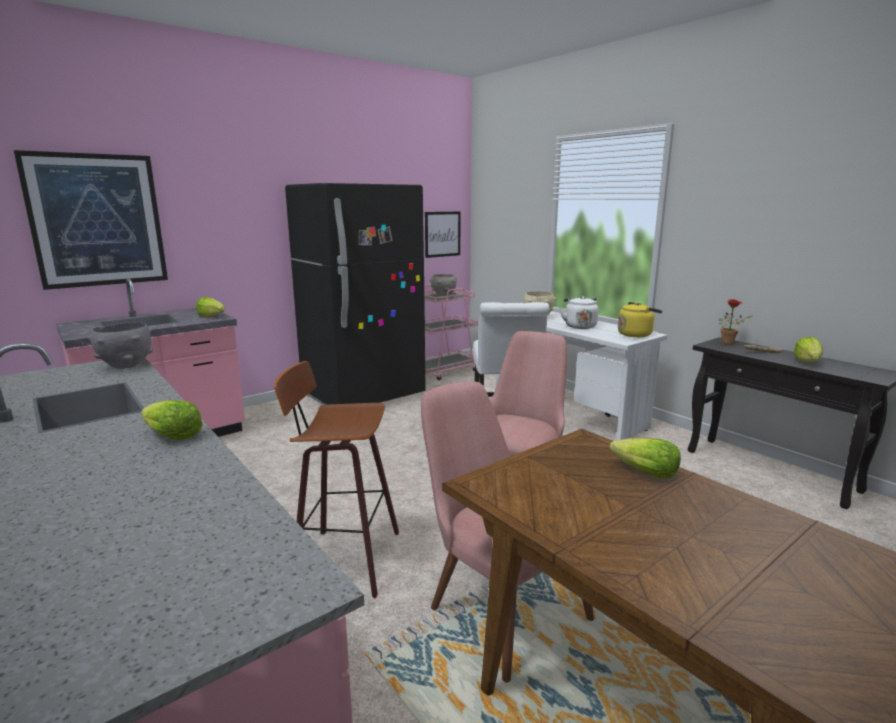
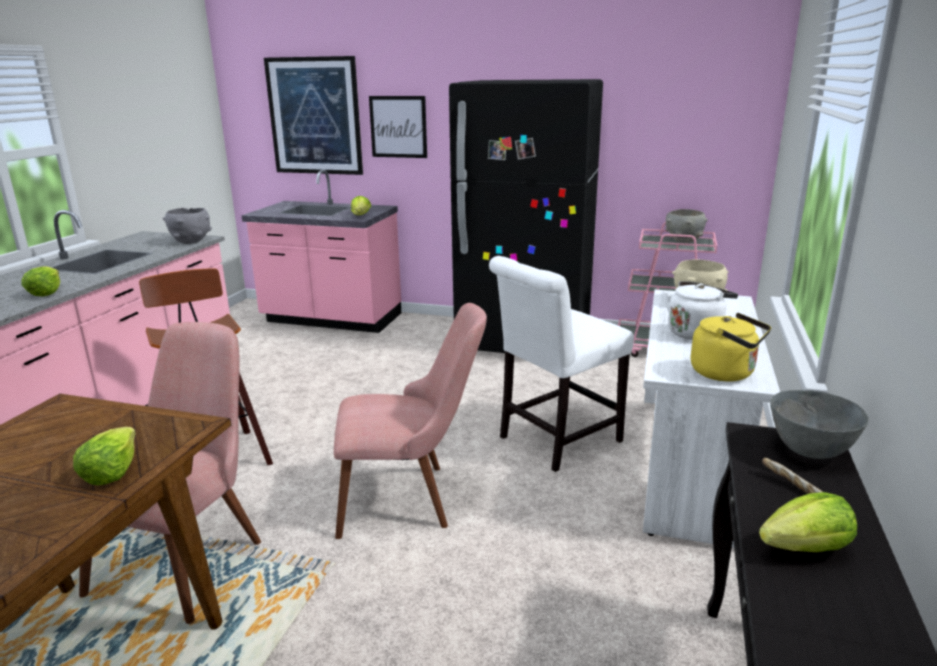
camera: 55 degrees right, 5 degrees up
picture [425,211,461,258] -> picture moved to [369,96,427,158]
potted plant [719,299,752,345] -> grey bowl [770,390,869,459]

